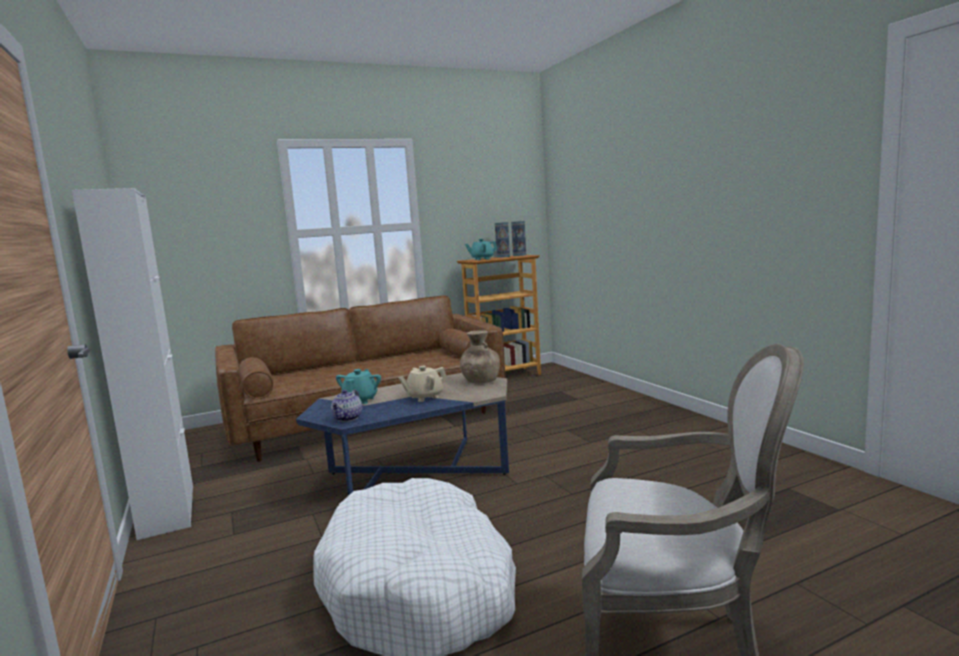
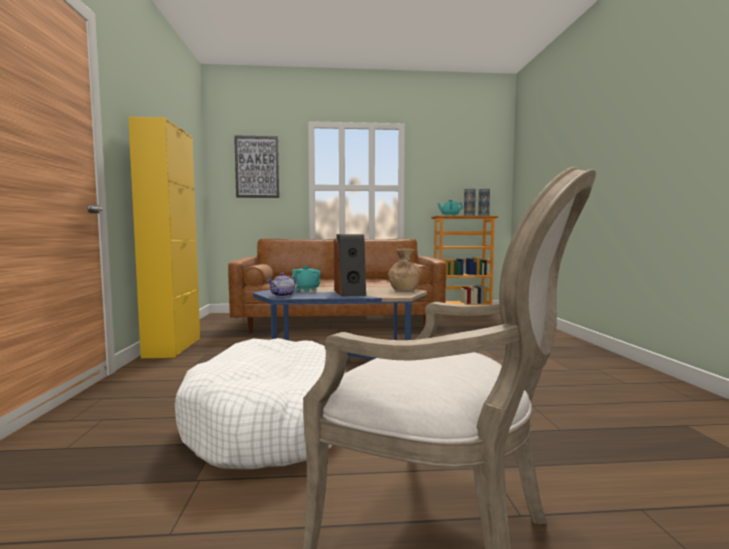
camera: 20 degrees right, 5 degrees down
white cabinet [72,188,193,540] -> yellow cabinet [128,117,200,358]
beige teapot [398,366,447,402] -> speaker [334,234,366,297]
none -> picture [234,135,279,198]

